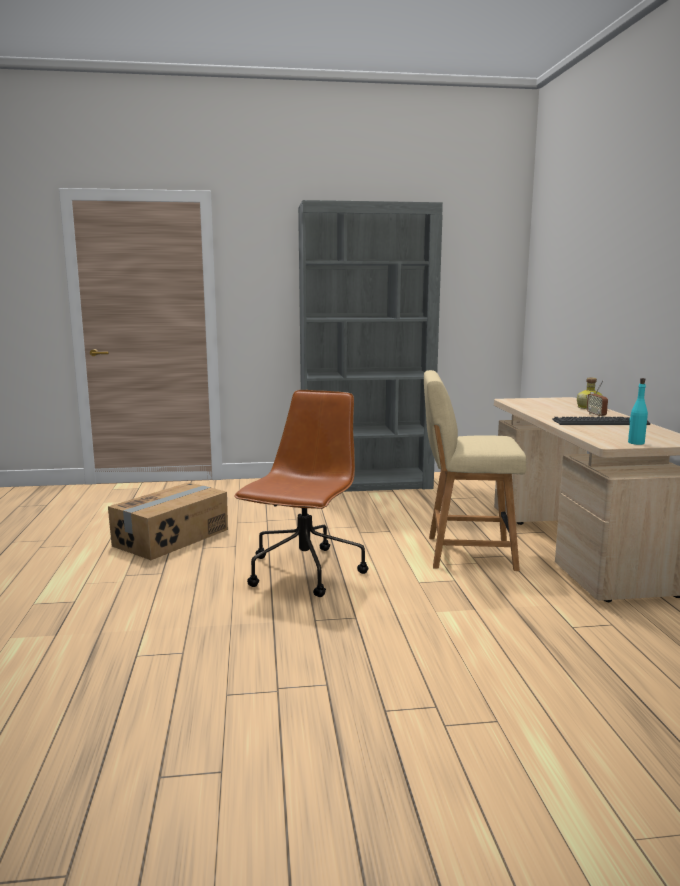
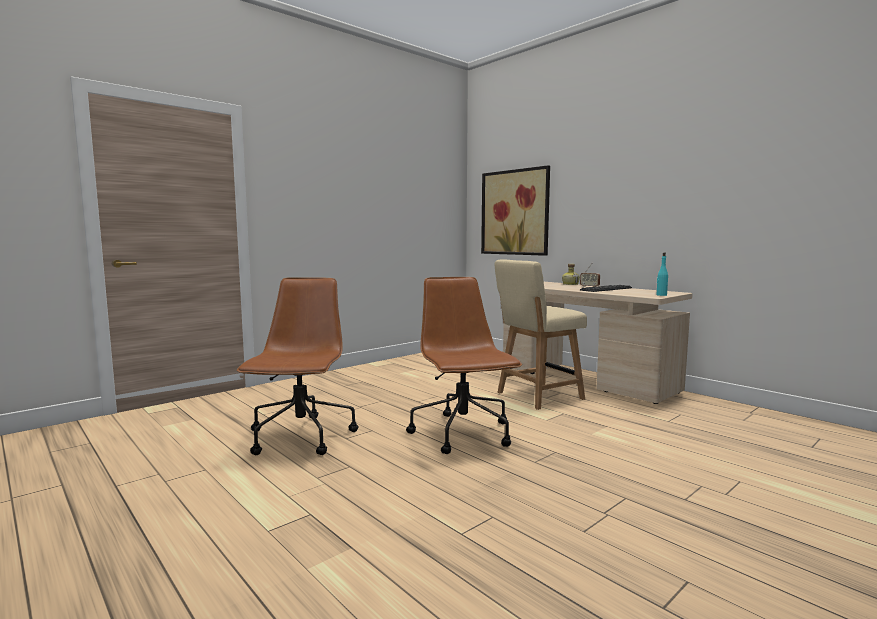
camera: 35 degrees left, 5 degrees down
cardboard box [108,482,228,560] -> brown office chair [237,277,358,455]
grey bookcase [298,200,443,492] -> none
none -> picture [481,165,550,256]

